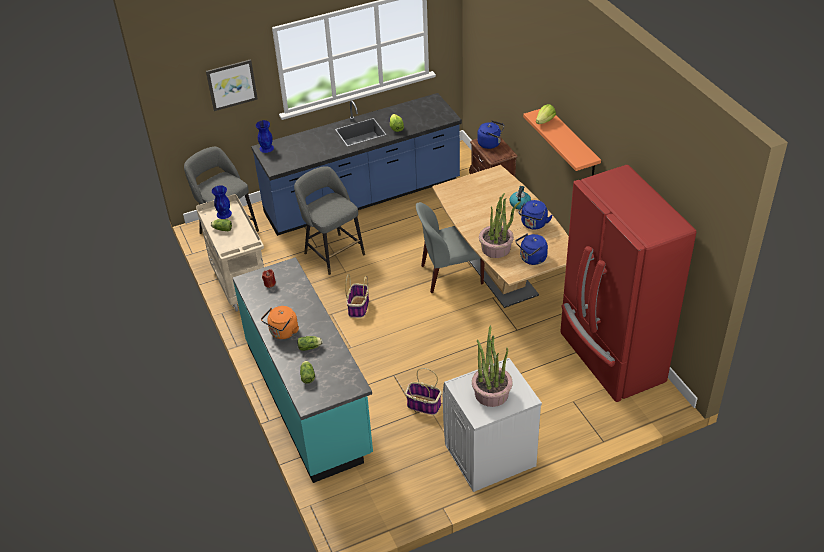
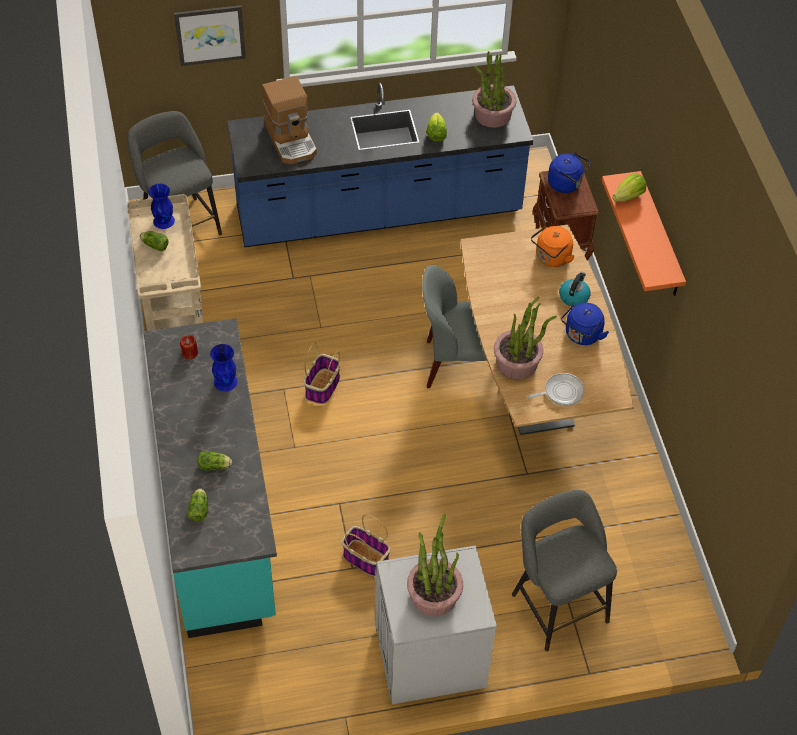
camera: 10 degrees right, 10 degrees up
blue vase [256,120,274,153] -> blue vase moved to [210,344,238,392]
orange kettle [261,306,299,339] -> orange kettle moved to [531,226,575,267]
grey stool [294,166,365,275] -> grey stool moved to [512,490,617,651]
blue kettle [516,233,548,265] -> frying pan [526,373,584,406]
red fridge [560,165,696,402] -> none
none -> coffee machine [262,76,317,164]
none -> potted plant [472,51,516,128]

